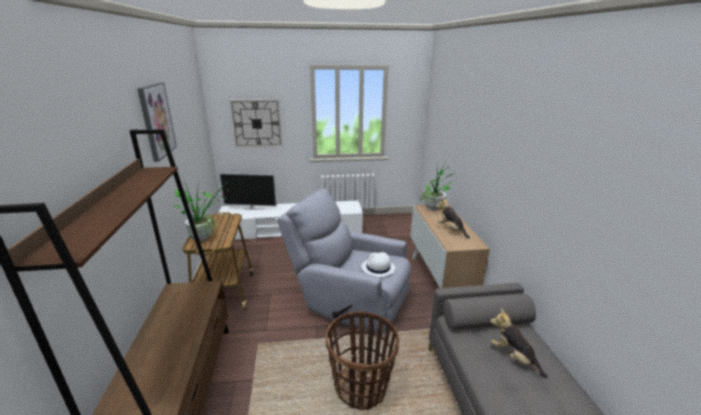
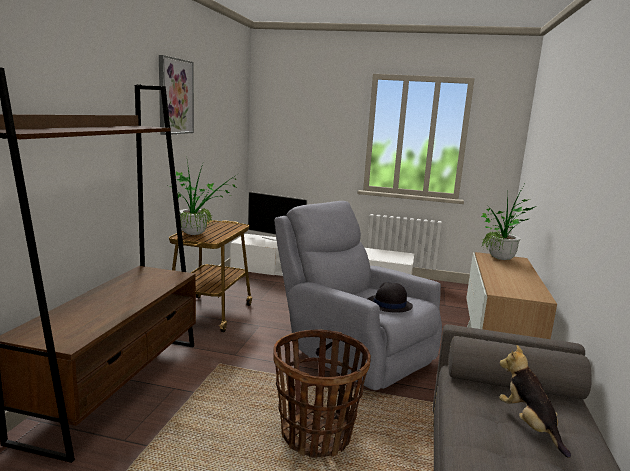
camera: 20 degrees right, 10 degrees down
wall clock [229,99,282,148] -> none
white hat [362,252,395,277] -> black hat [368,282,413,313]
plush toy [436,197,470,239] -> none

